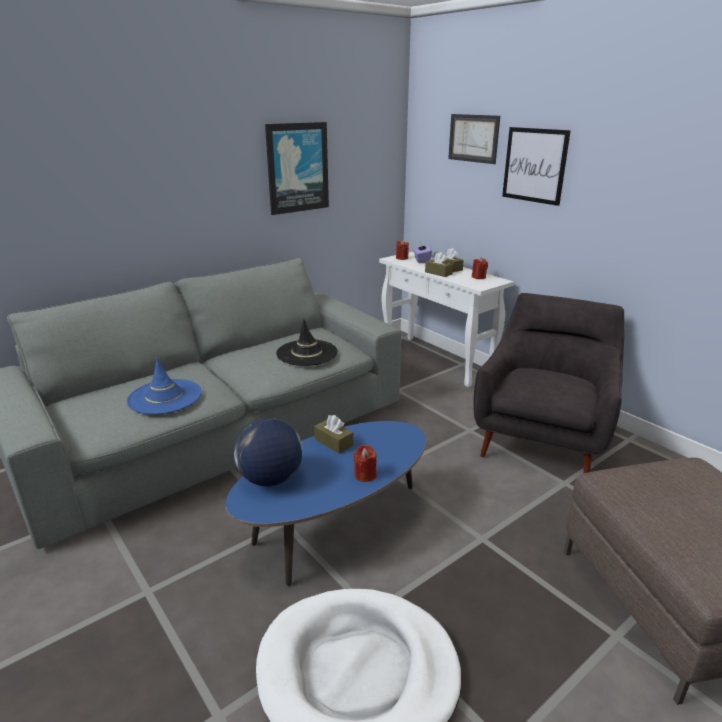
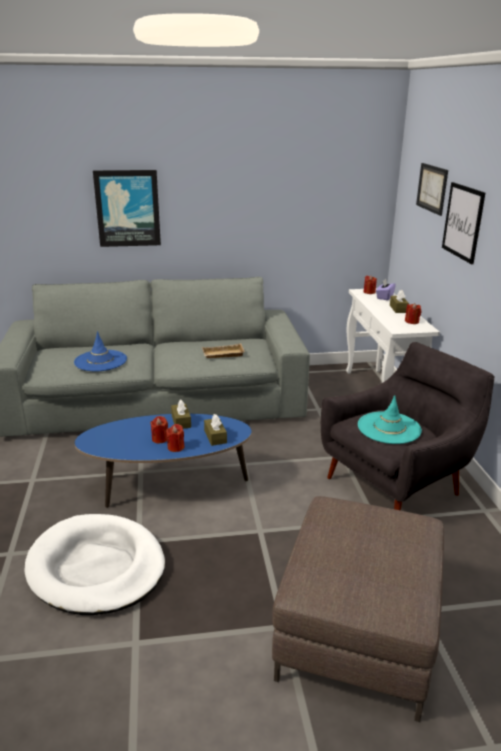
camera: 30 degrees right, 0 degrees up
globe [234,418,303,486] -> none
picture [265,122,329,215] -> picture moved to [93,170,161,247]
black hat [276,319,338,366] -> beige tray [202,343,245,358]
brown tissue box [425,252,453,277] -> brown tissue box moved to [204,414,227,446]
none -> red candle [150,416,168,443]
none -> turquoise hat [358,395,422,444]

